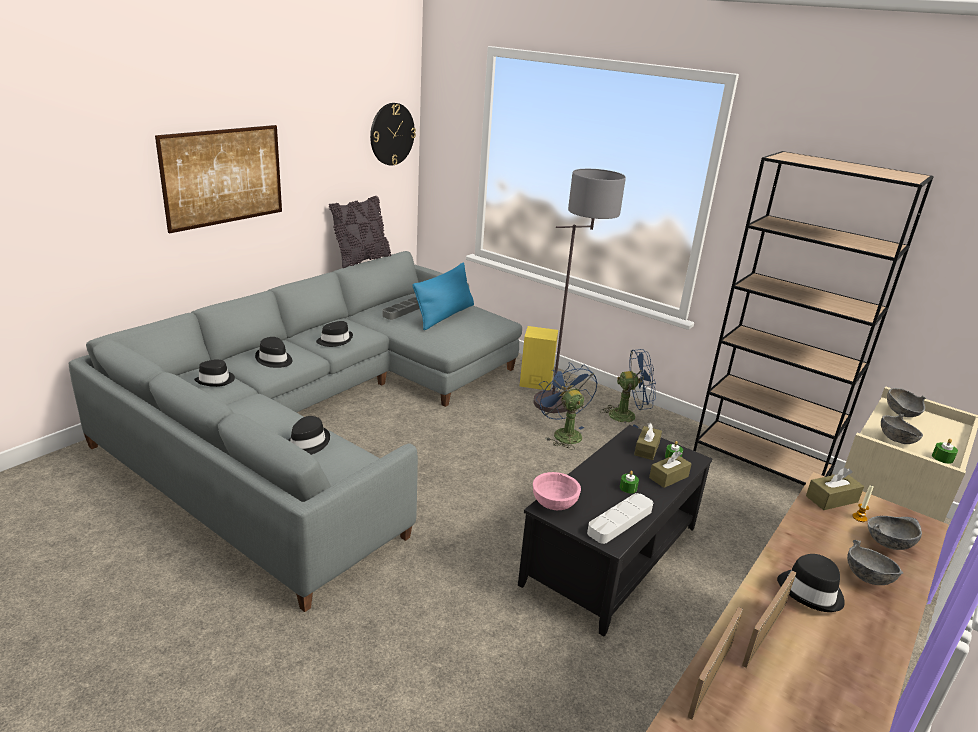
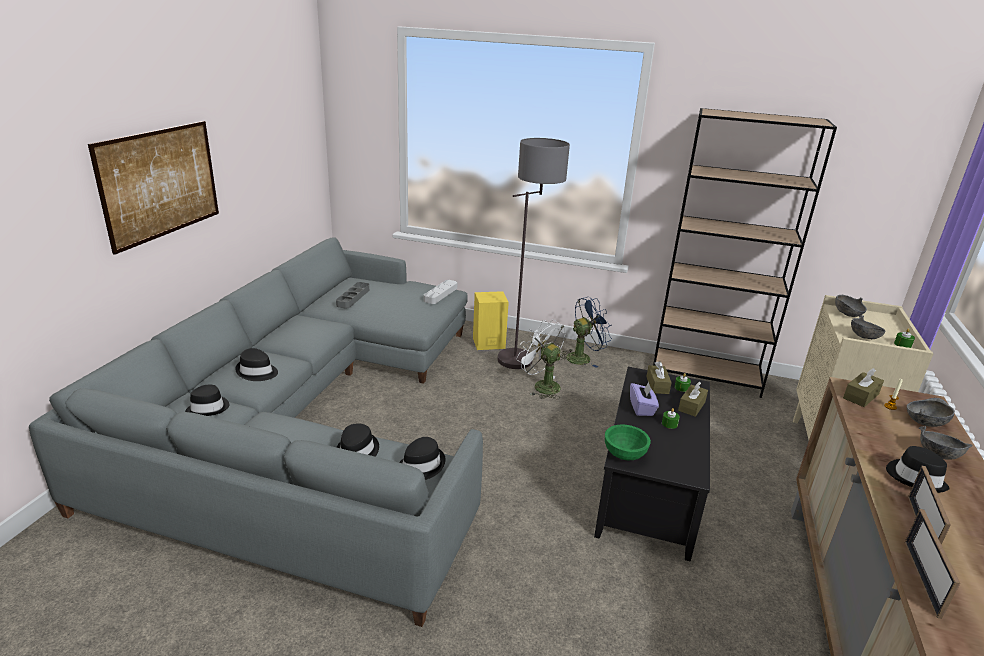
camera: 20 degrees left, 0 degrees up
black hat [316,321,353,347] -> black hat moved to [399,437,446,480]
black pillow [329,196,391,268] -> none
wall clock [370,103,416,165] -> none
blue pillow [412,262,474,330] -> none
pink bowl [533,472,581,510] -> green bowl [605,424,651,460]
blue fan [536,363,597,450] -> white fan [516,320,565,399]
grey tray [587,493,653,544] -> grey tray moved to [424,280,457,304]
none -> purple tissue box [630,382,659,416]

